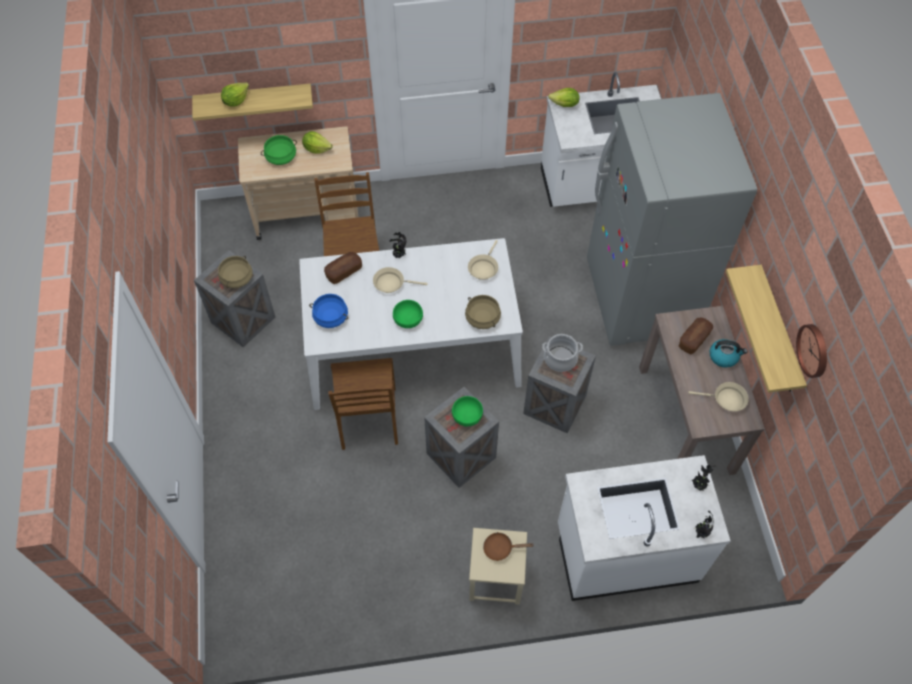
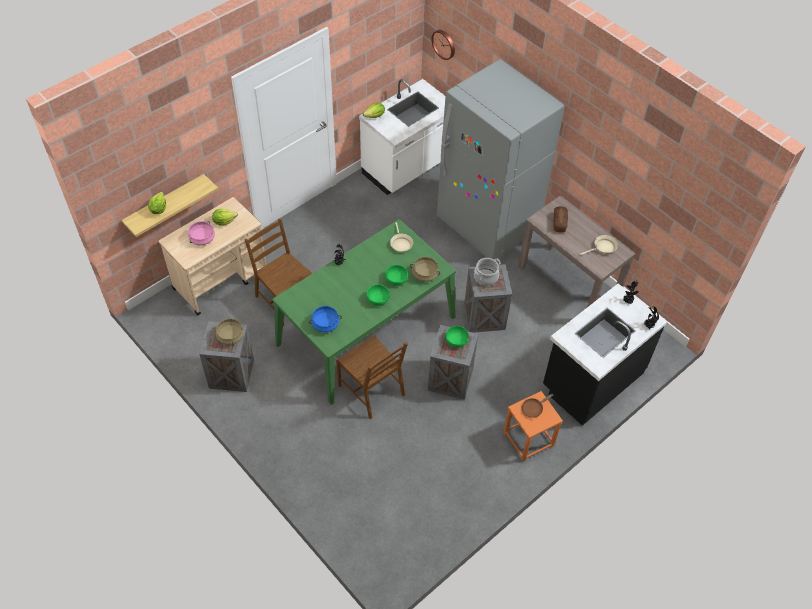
camera: 35 degrees left, 5 degrees down
green cooking pot [261,135,297,165] -> pink cooking pot [188,221,215,246]
white dining table [299,238,523,410] -> green dining table [273,219,456,405]
bread [324,252,362,284] -> none
beige frying pan [373,267,428,293] -> none
beige stool [469,528,527,605] -> orange stool [503,391,563,462]
white counter [558,455,730,601] -> black counter [543,284,667,426]
kettle [710,339,747,368] -> none
shelf [726,265,807,393] -> none
wall clock [796,324,827,378] -> wall clock moved to [431,30,455,60]
none -> green bowl [385,265,408,286]

